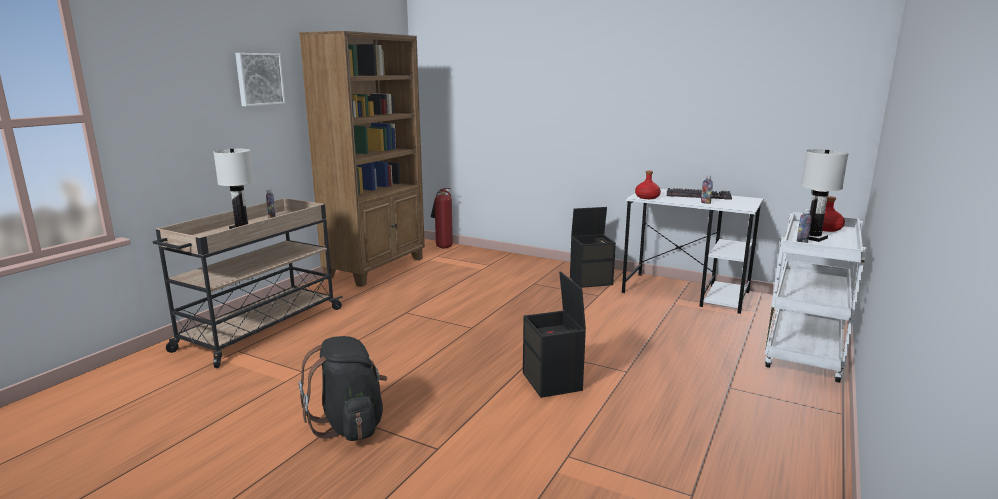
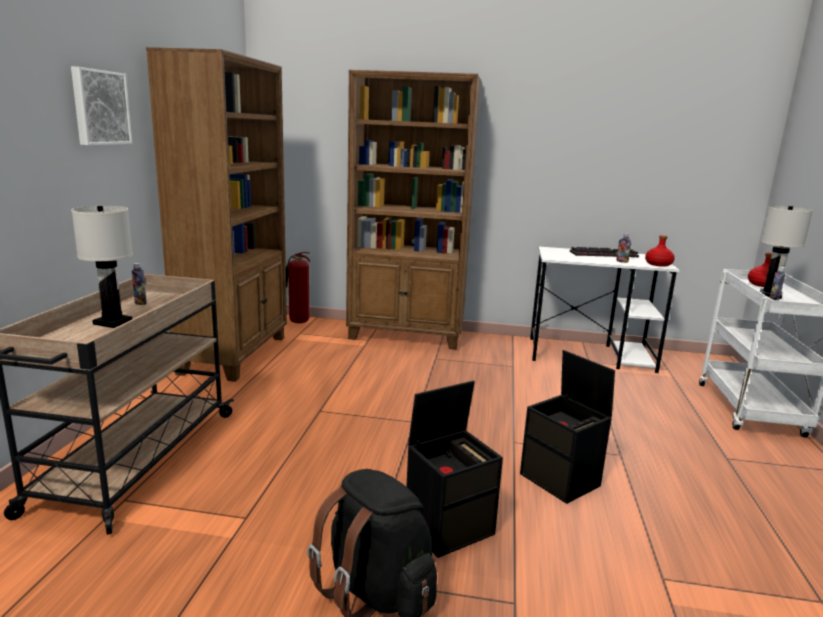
camera: 20 degrees left, 0 degrees up
black storage box [570,207,616,288] -> black storage box moved to [406,381,503,558]
red bottle [635,171,661,199] -> red bottle moved to [645,235,675,267]
none -> brown bookcase [346,70,481,350]

